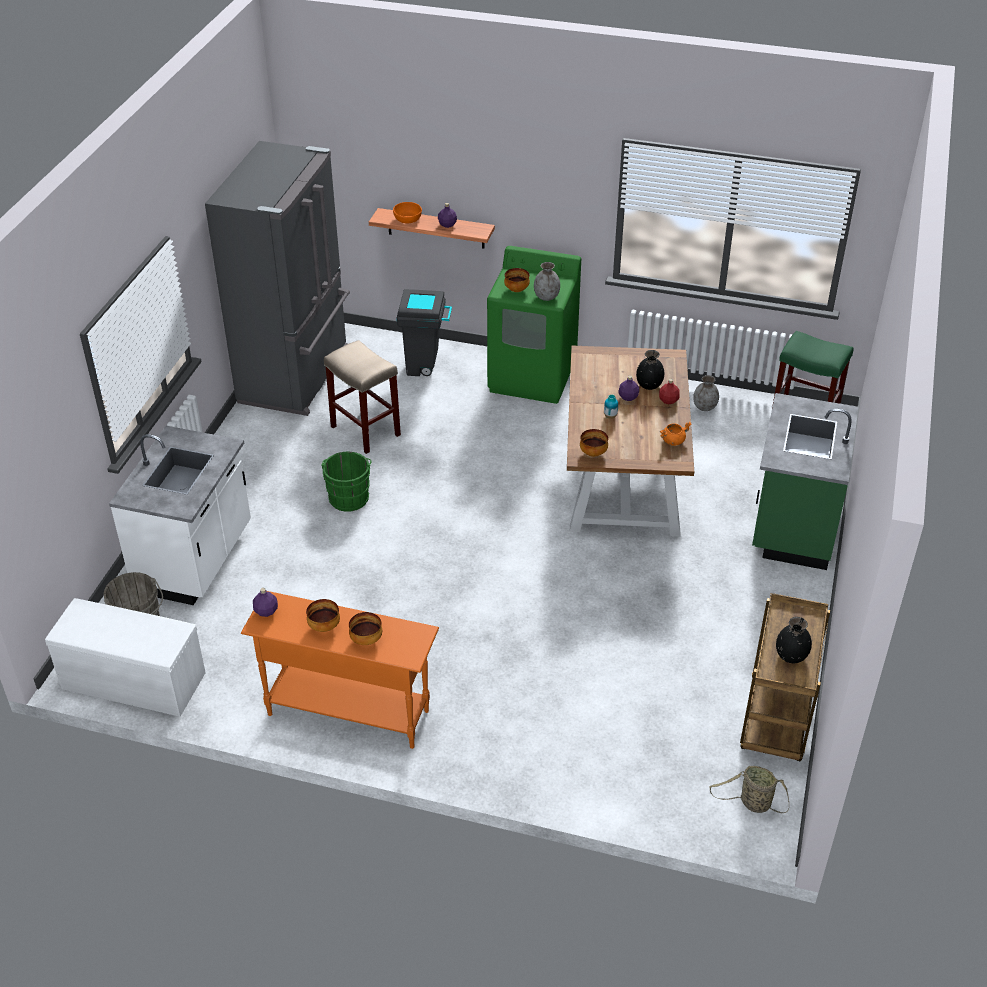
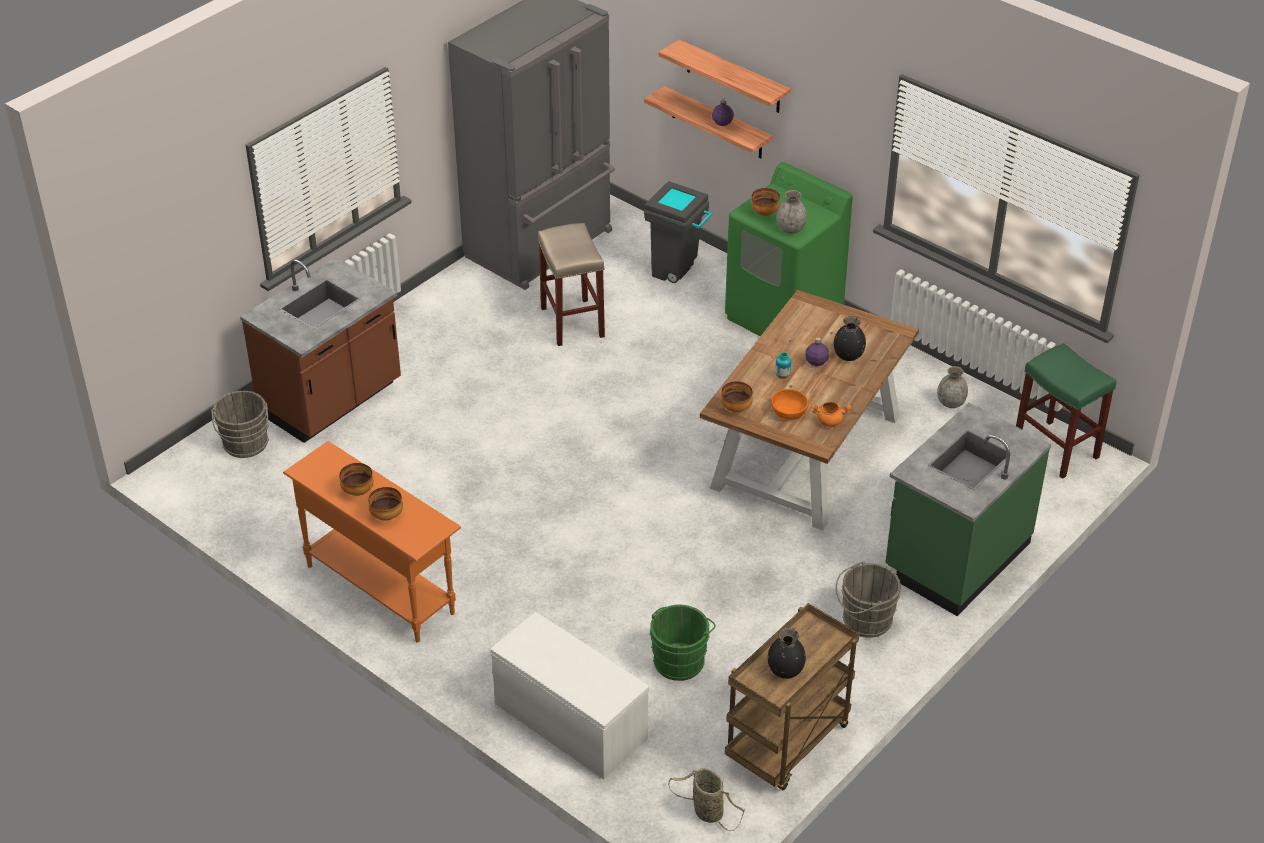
camera: 25 degrees right, 0 degrees up
white bench [45,598,206,717] -> white bench moved to [491,612,649,780]
white counter [109,426,251,605] -> brown counter [240,257,401,443]
purple bottle [253,588,278,617] -> none
green bucket [321,452,372,512] -> green bucket moved to [649,605,716,681]
orange bowl [393,202,422,223] -> orange bowl moved to [771,389,808,420]
red bottle [659,379,680,404] -> none
none -> shelf [659,39,791,113]
none -> grey bucket [836,561,901,638]

